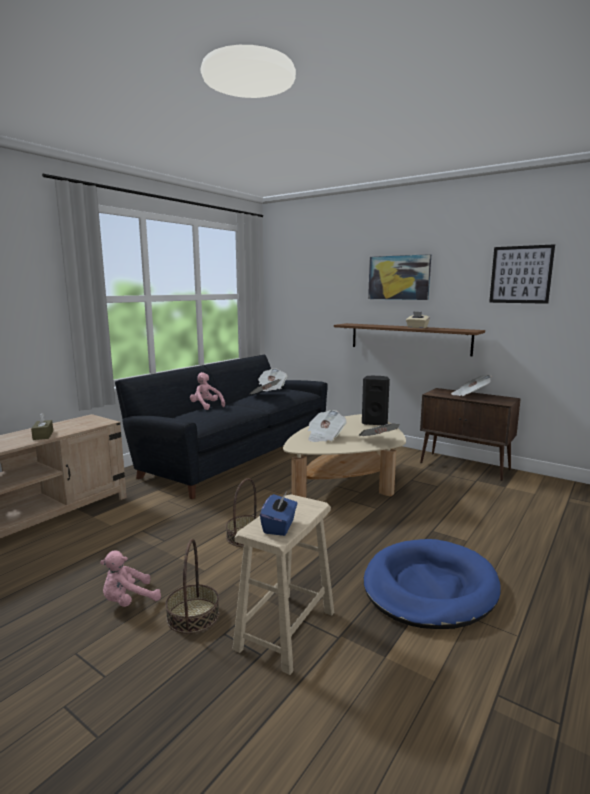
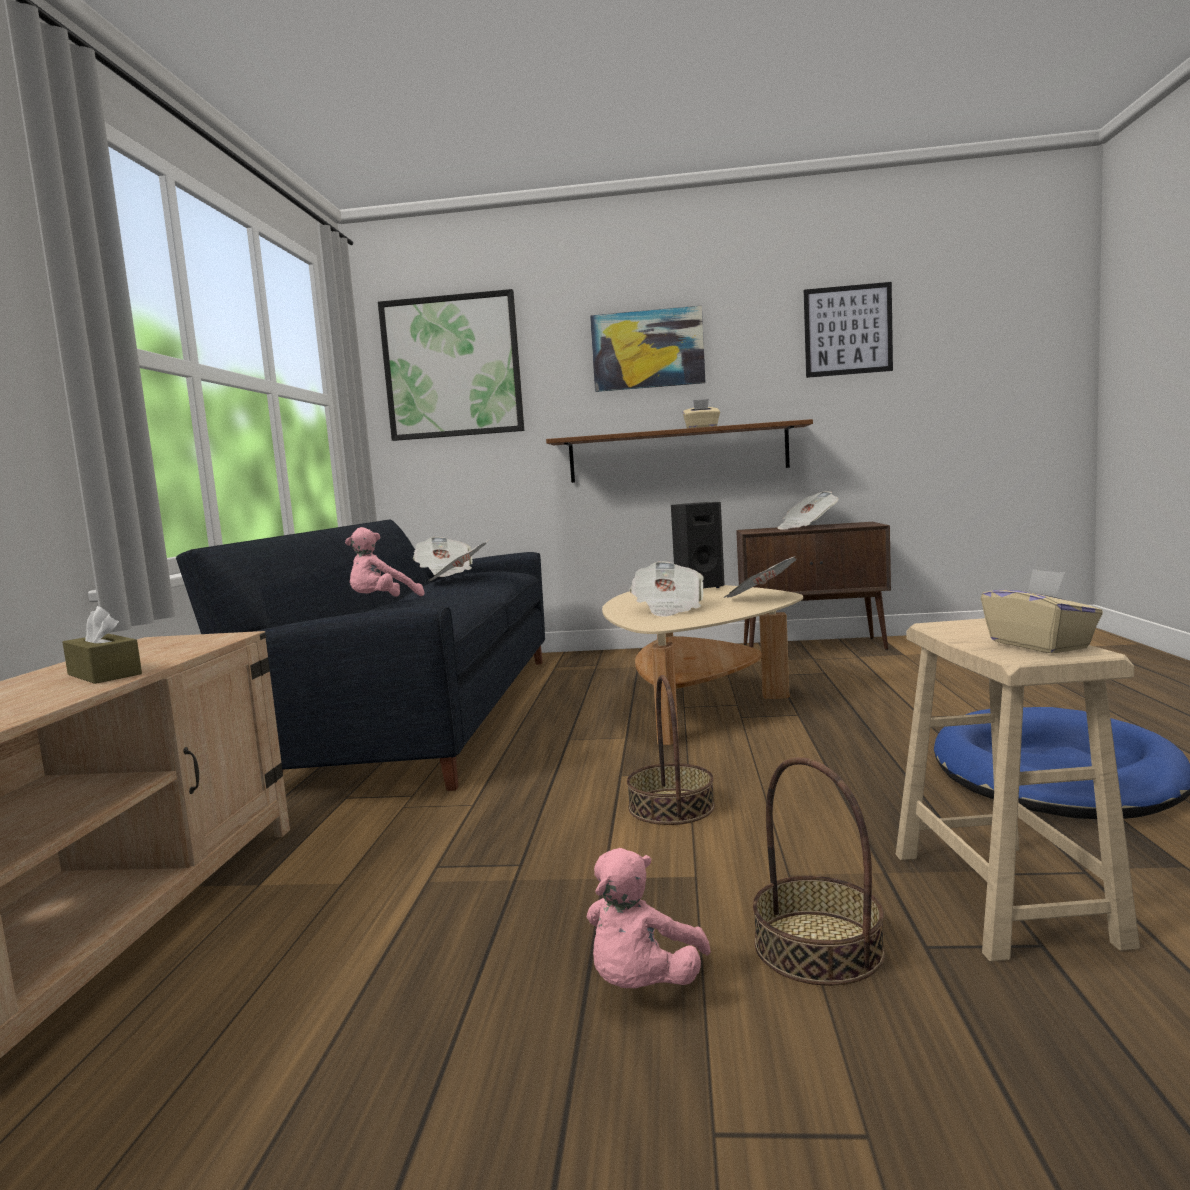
camera: 30 degrees left, 5 degrees down
pink plush toy [190,372,225,410] -> pink plush toy turned 60 degrees counterclockwise [345,527,424,597]
blue tissue box [260,493,297,536] -> beige tissue box [981,569,1103,654]
none -> picture [378,289,524,441]

